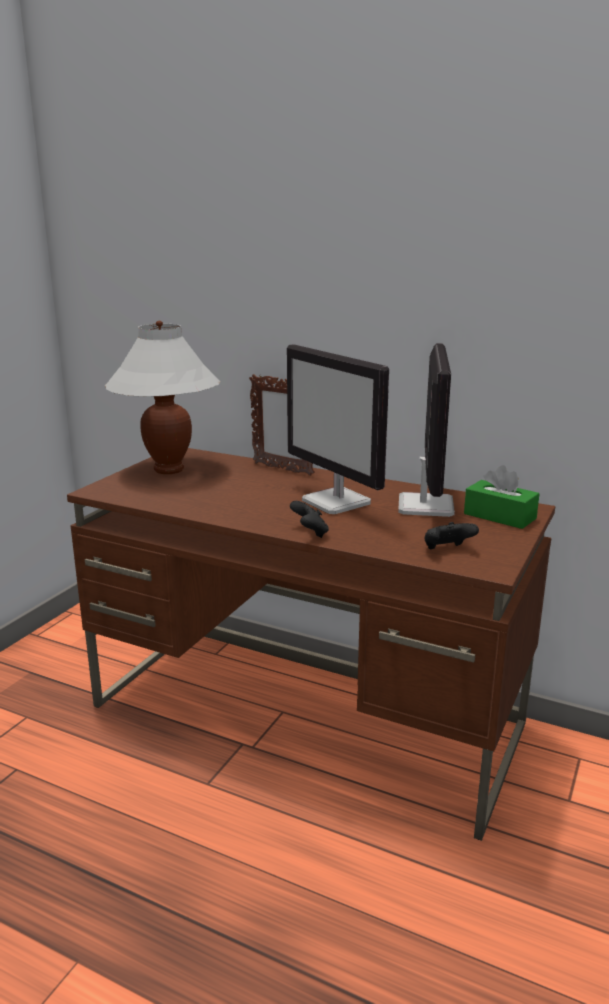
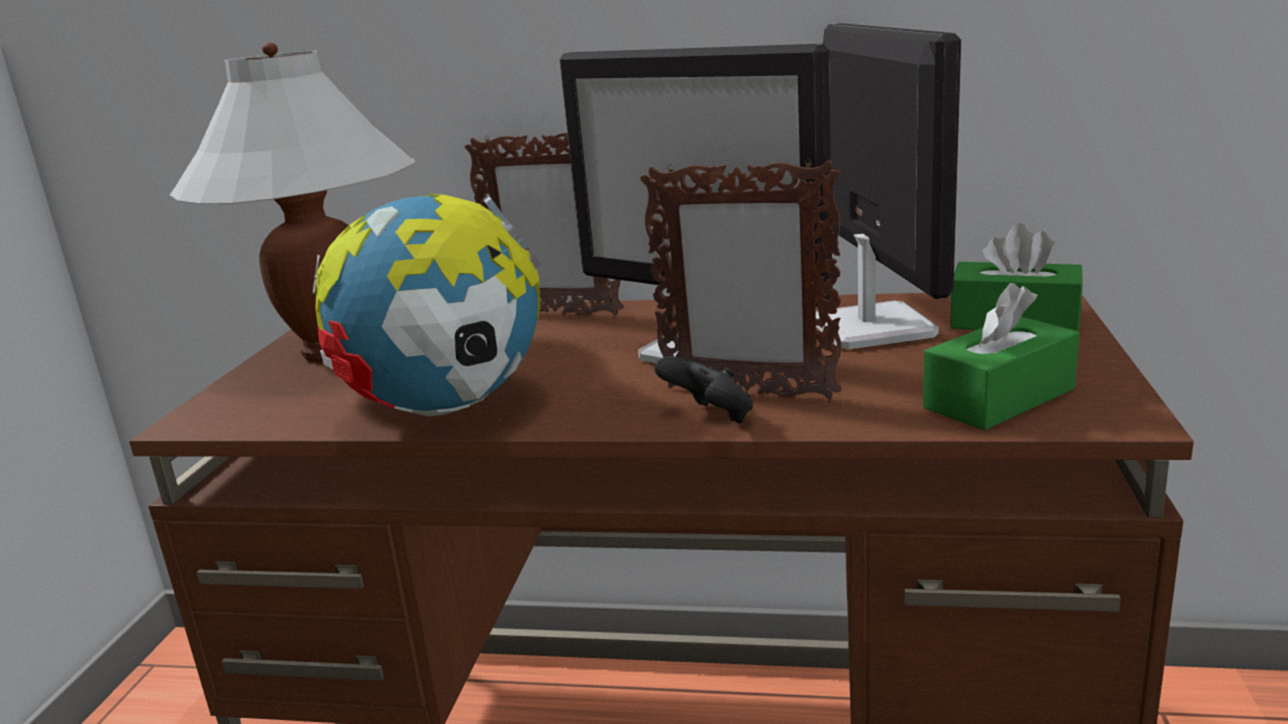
camera: 15 degrees left, 0 degrees up
black game controller [425,522,479,549] -> green tissue box [923,283,1079,430]
none -> globe [313,194,541,416]
none -> picture frame [640,159,842,399]

